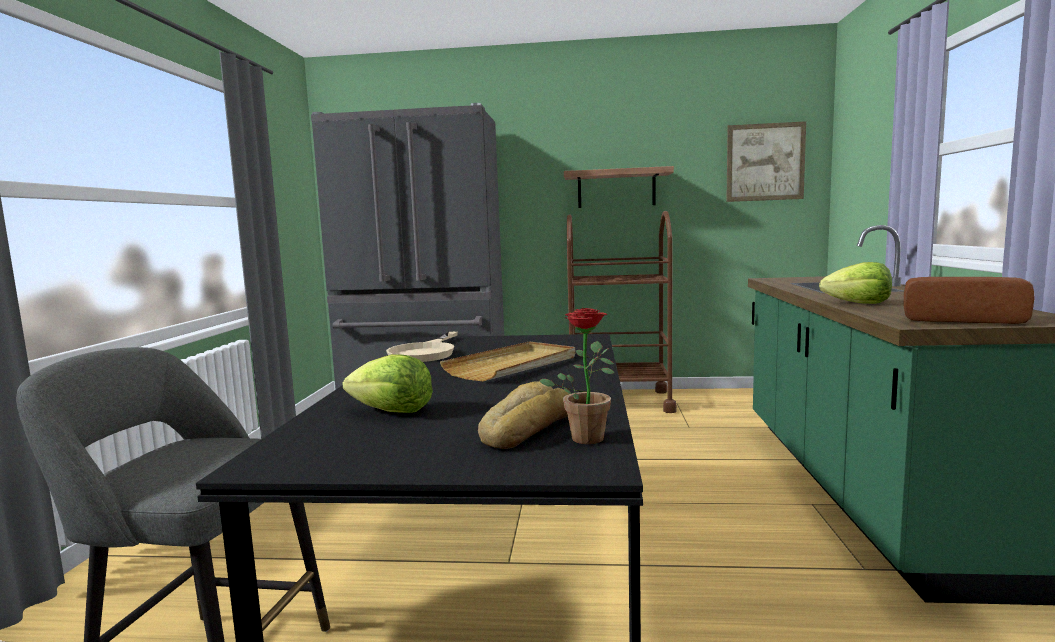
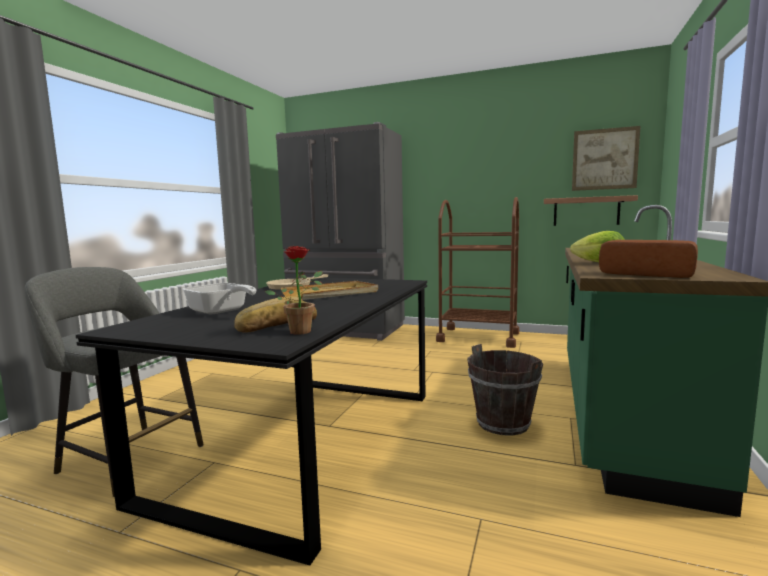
camera: 15 degrees right, 0 degrees up
lettuce [343,354,433,413] -> frying pan [182,283,256,314]
shelf [564,166,674,208] -> shelf moved to [544,195,638,226]
none -> brown bucket [467,344,543,436]

